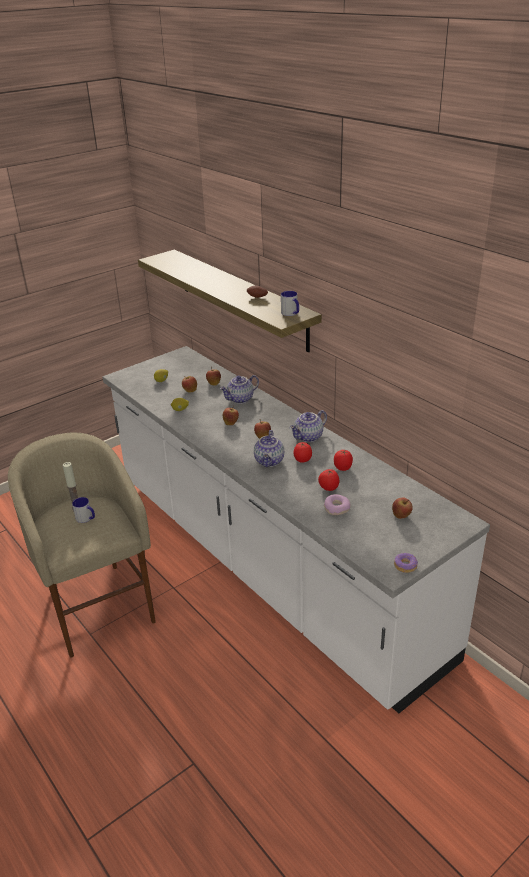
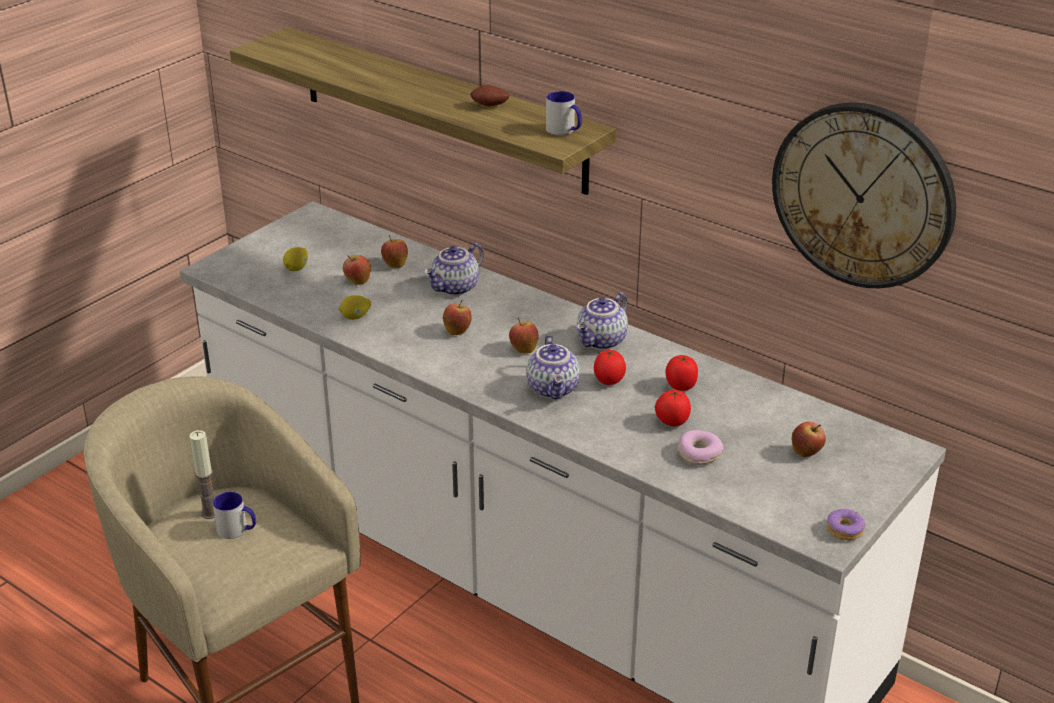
camera: 15 degrees left, 0 degrees up
none -> wall clock [772,102,956,288]

